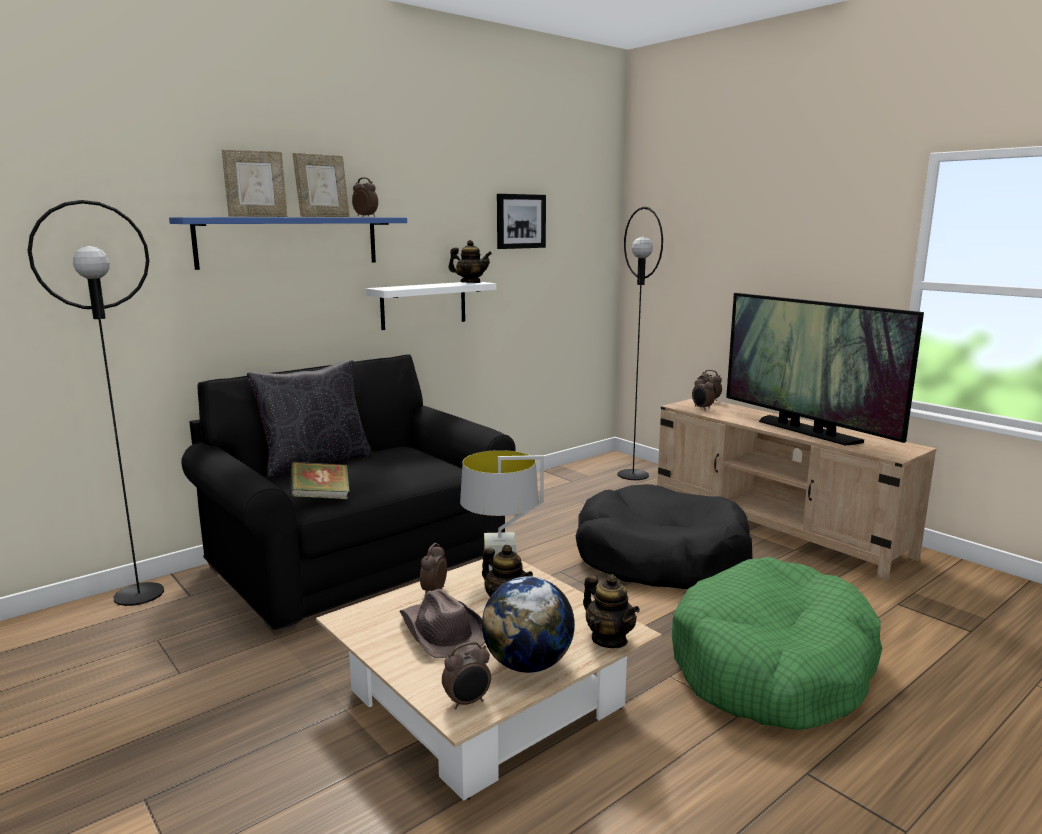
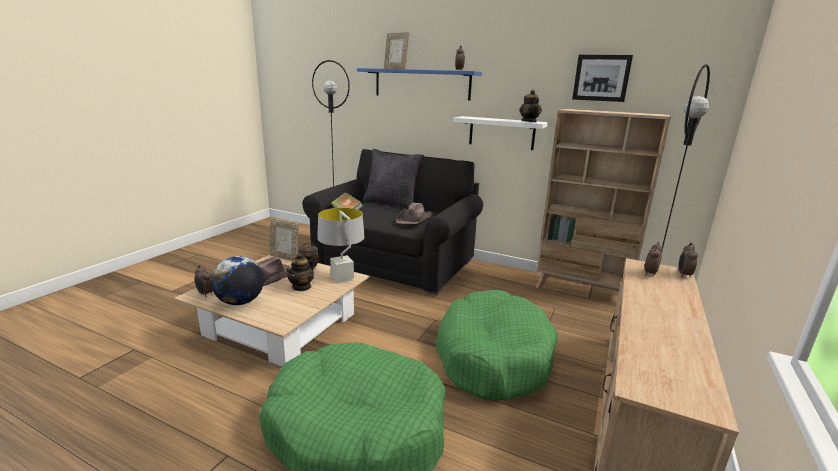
camera: 65 degrees right, 5 degrees up
picture frame [293,153,350,217] -> picture frame moved to [270,218,299,261]
black dog bed [576,484,752,589] -> green dog bed [435,290,558,400]
teapot [583,574,640,648] -> none
television [726,293,924,445] -> none
none -> brown hat [396,203,434,224]
none -> beige bookcase [536,109,671,294]

